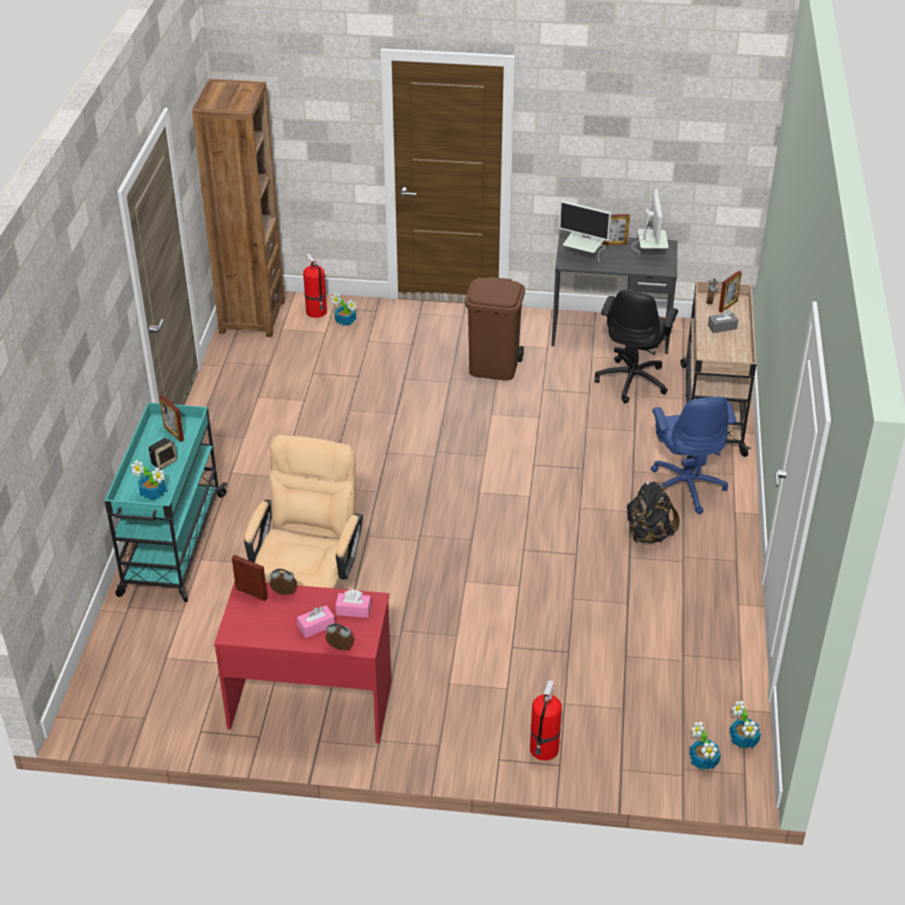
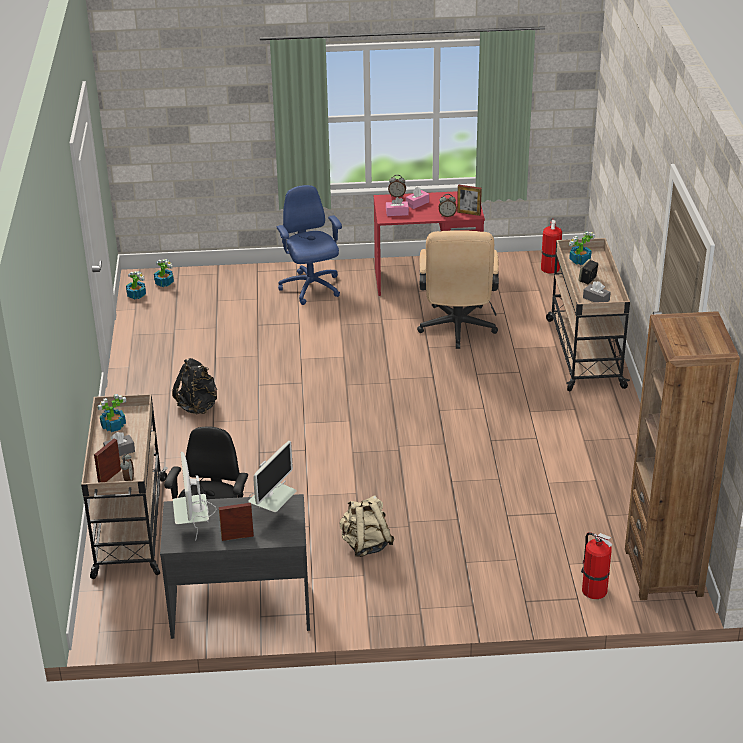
camera: 170 degrees right, 5 degrees down
turquoise cart [105,403,227,602] -> beige cart [546,238,630,392]
picture frame [159,395,184,442] -> grey tissue box [583,281,611,303]
potted plant [331,293,356,326] -> potted plant moved to [98,394,126,432]
brown trash can [465,277,525,381] -> beige backpack [340,495,394,557]
fire extinguisher [530,680,562,760] -> fire extinguisher moved to [541,218,562,274]
monitor [559,201,611,262] -> monitor turned 105 degrees clockwise [248,441,297,512]
blue office chair [651,397,736,514] -> blue office chair moved to [277,185,342,305]

